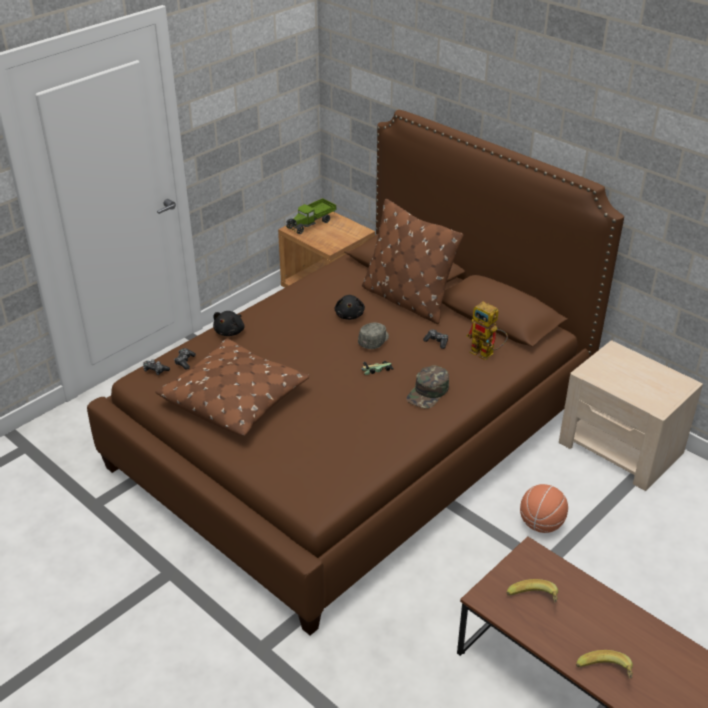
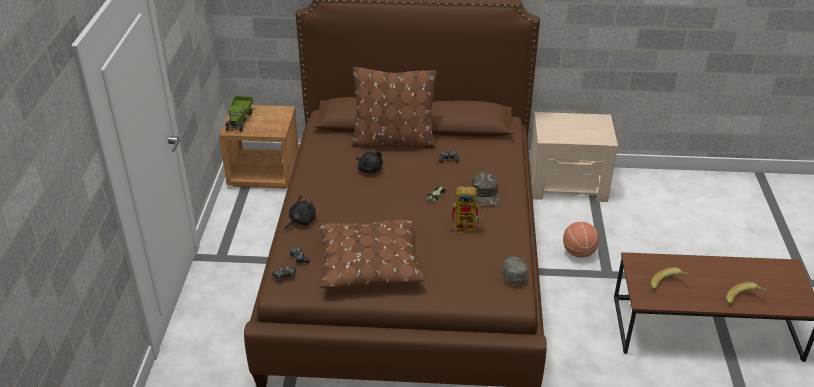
camera: 40 degrees left, 0 degrees up
black plush toy [213,311,244,336] -> black plush toy turned 120 degrees counterclockwise [284,196,316,230]
grey cap [358,323,389,349] -> grey cap moved to [502,257,528,285]
toy robot [466,301,508,360] -> toy robot moved to [449,187,484,234]

